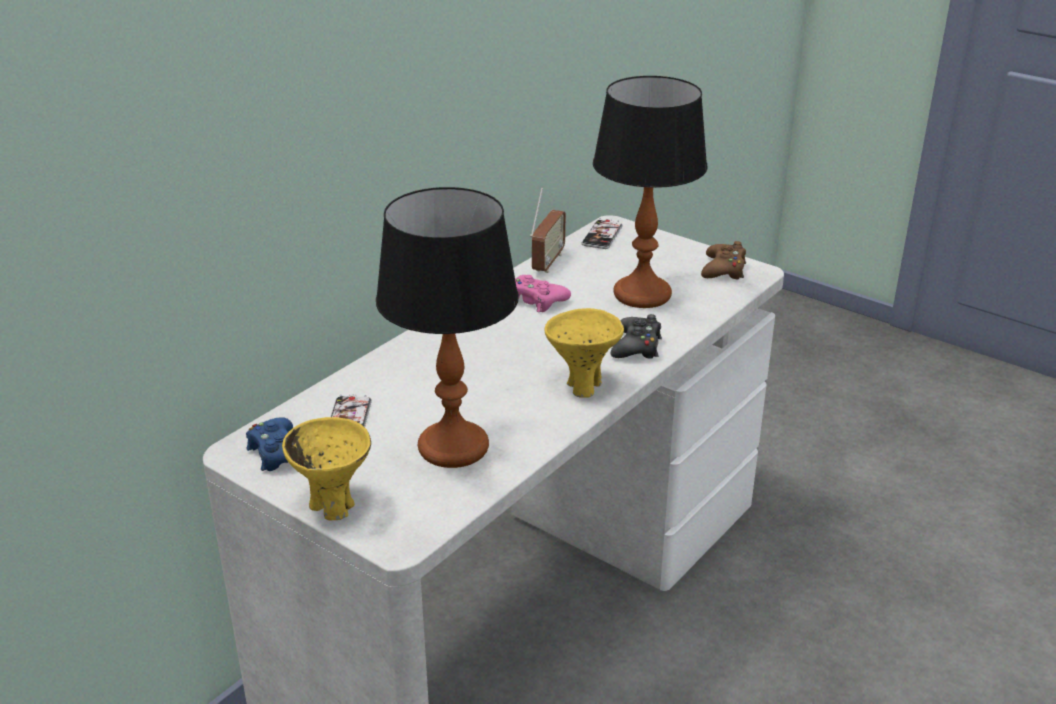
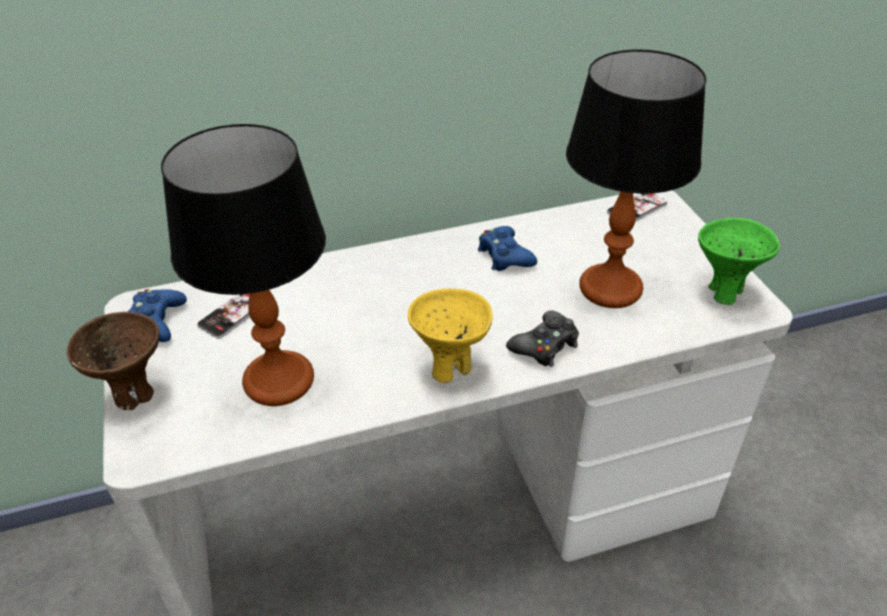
camera: 35 degrees right, 10 degrees up
yellow bowl [282,417,371,520] -> brown bowl [67,312,160,410]
pink game controller [515,275,571,312] -> blue game controller [478,226,537,271]
radio [530,187,566,273] -> none
brown game controller [701,241,746,279] -> green bowl [698,218,780,305]

